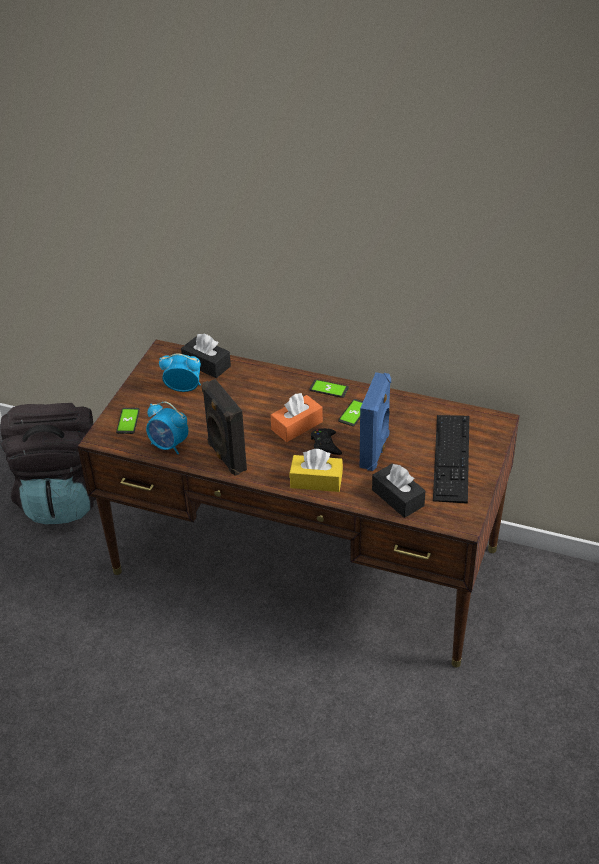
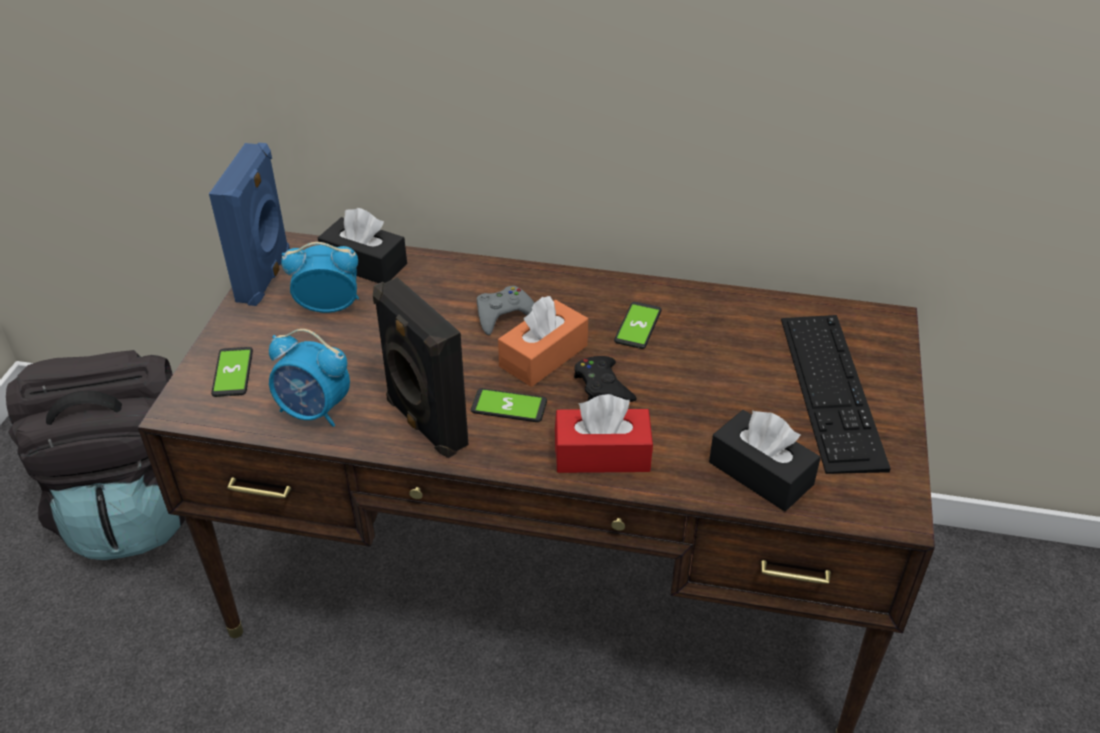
camera: 10 degrees left, 0 degrees up
yellow tissue box [290,449,343,492] -> red tissue box [555,394,653,473]
phone [309,379,349,398] -> phone moved to [471,388,547,422]
blue speaker [360,372,391,471] -> blue speaker moved to [209,143,290,306]
none -> grey game controller [477,286,534,335]

